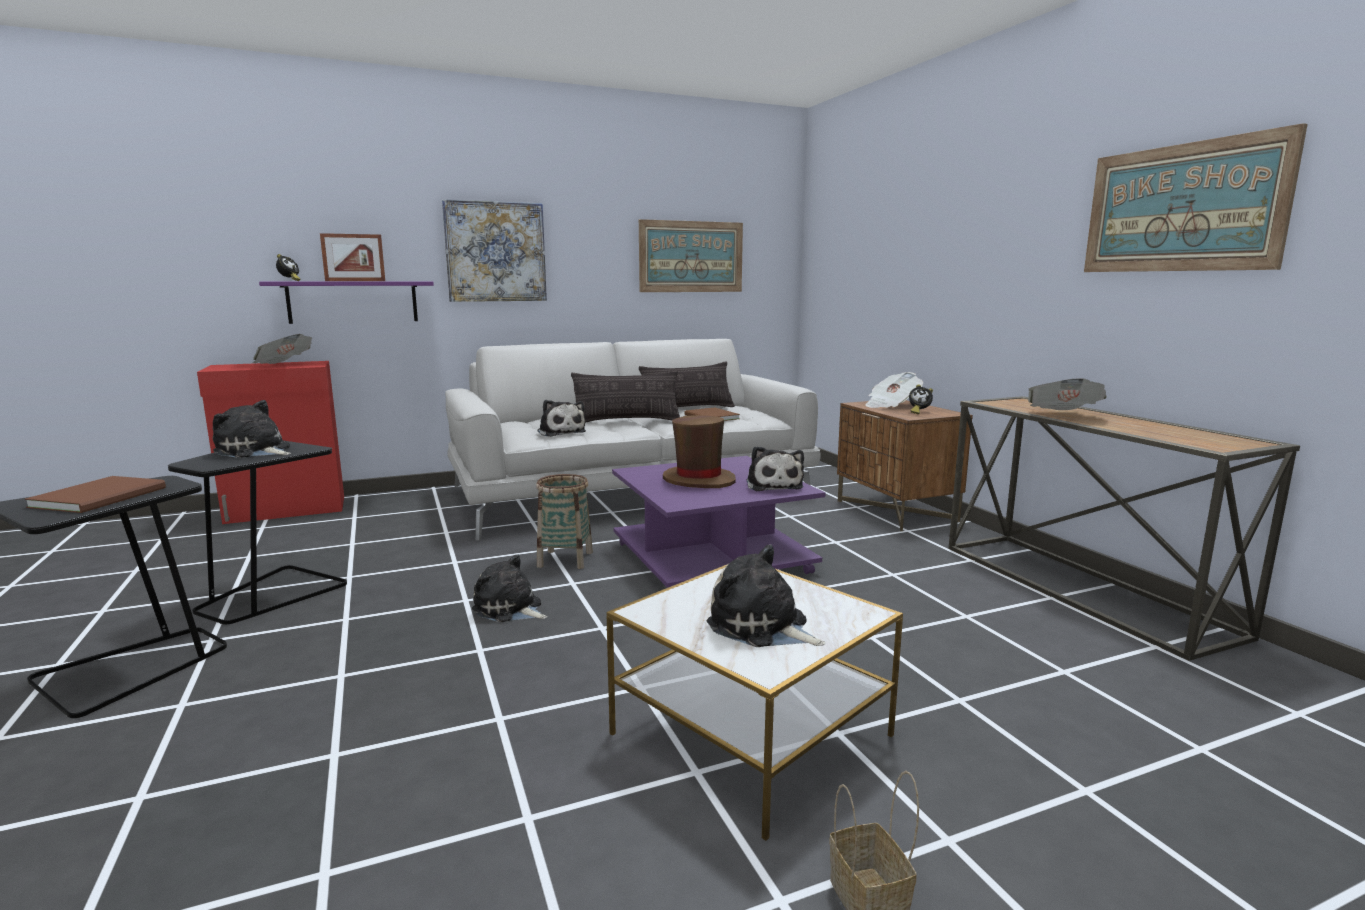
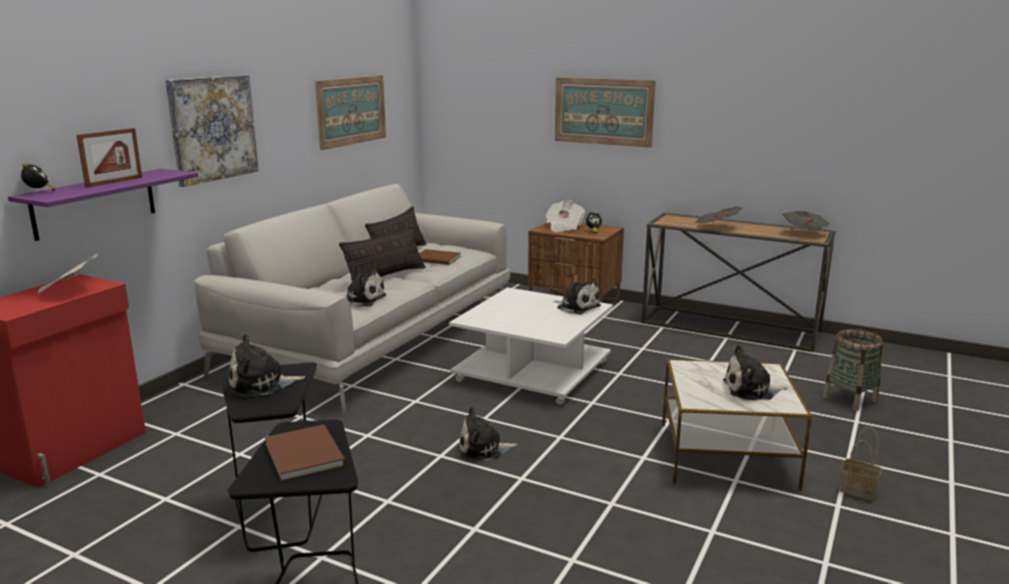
camera: 40 degrees left, 5 degrees up
basket [536,474,593,569] -> basket moved to [823,329,883,411]
purple coffee table [612,456,825,588] -> white coffee table [449,287,613,405]
brown hat [663,415,736,488] -> none
picture [1084,123,1308,272] -> picture moved to [555,77,656,148]
none -> newspaper [782,211,830,229]

